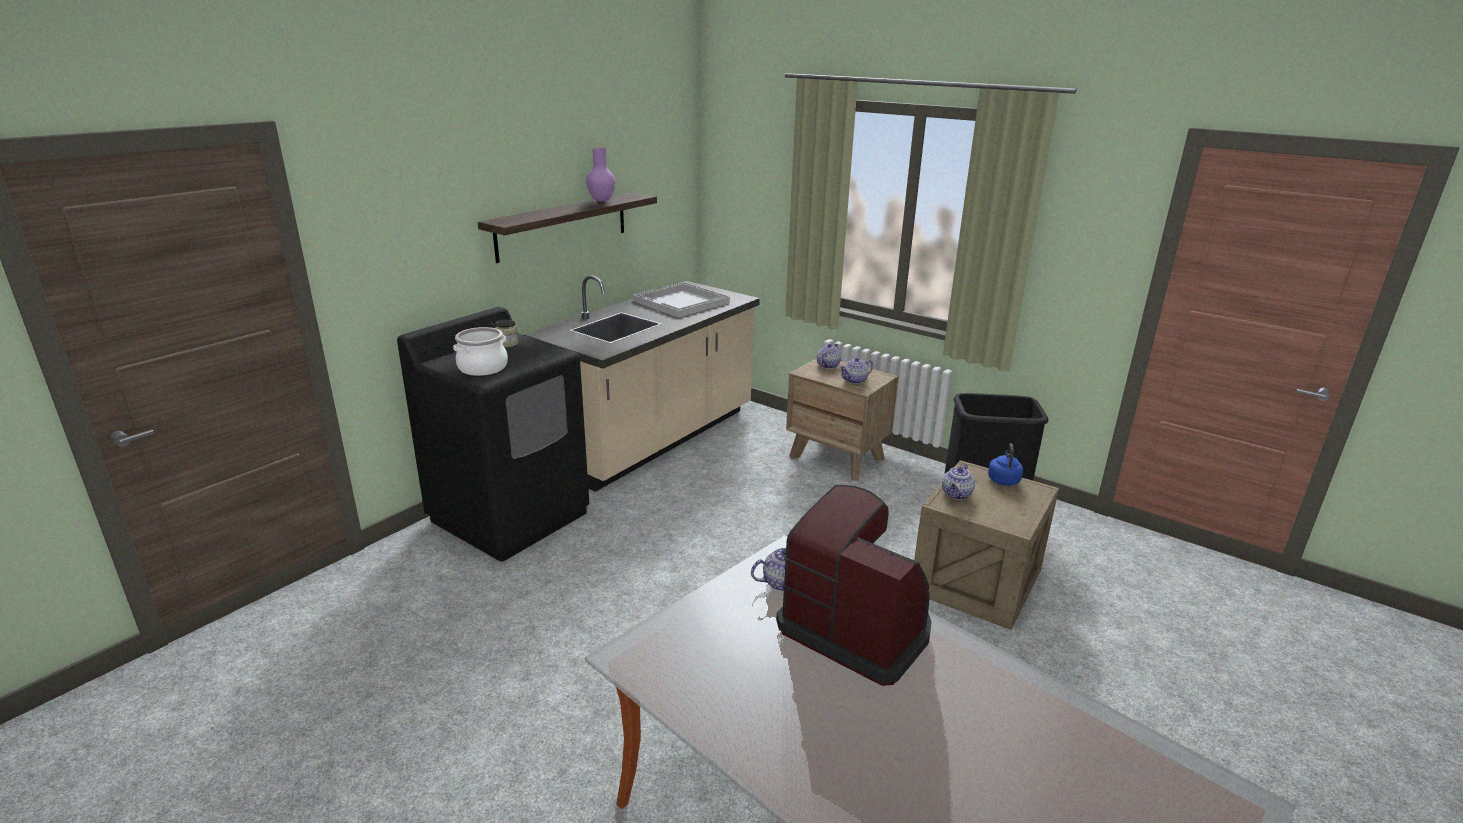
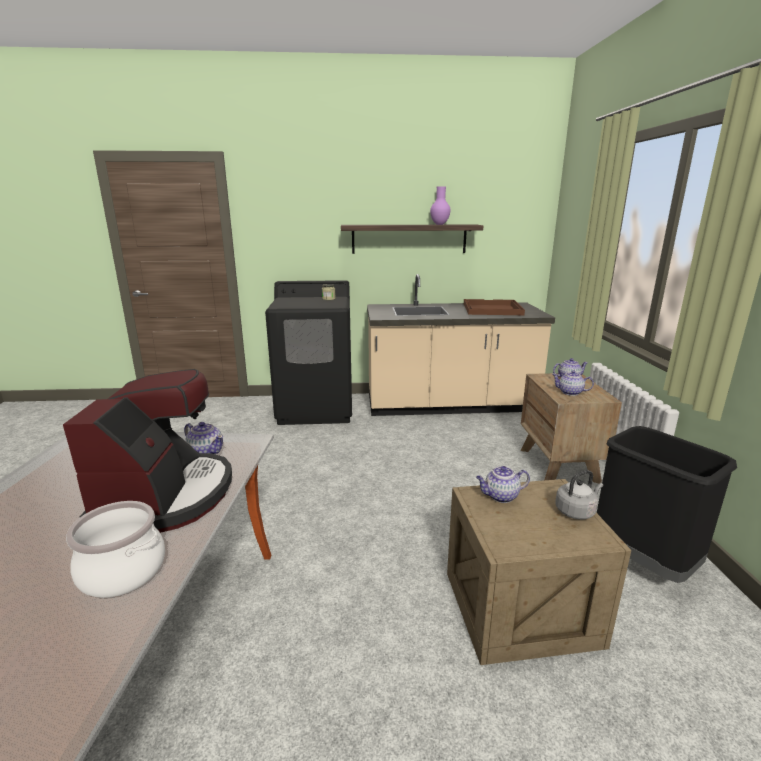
camera: 50 degrees right, 5 degrees down
cooking pot [453,327,508,376] -> cooking pot moved to [66,501,165,598]
white tray [633,282,730,318] -> brown tray [464,299,525,315]
blue kettle [988,443,1023,486] -> grey kettle [555,470,603,520]

